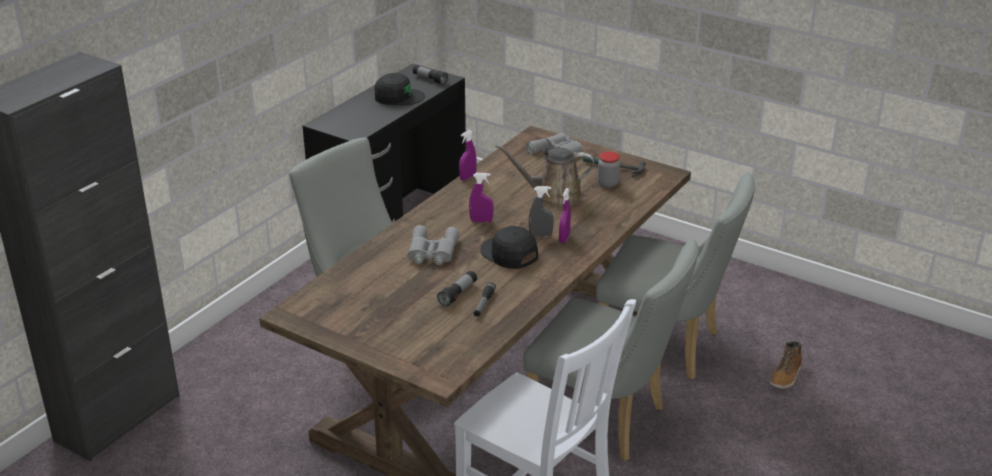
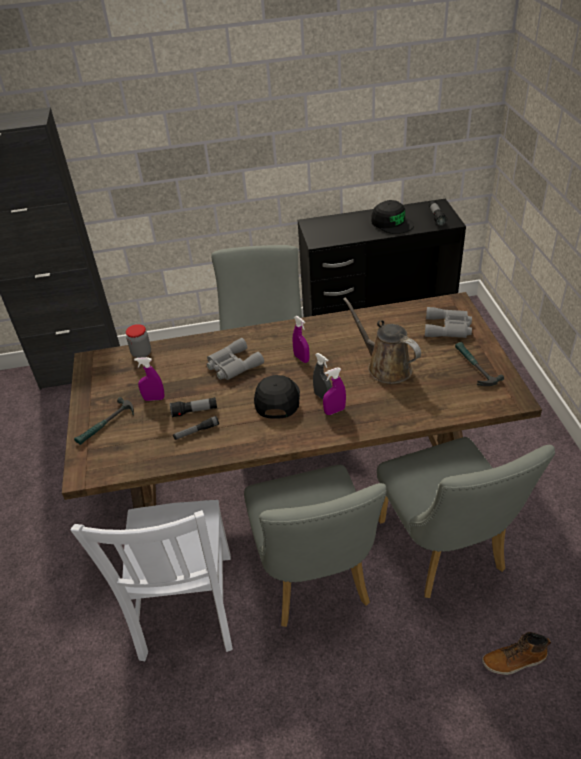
camera: 50 degrees right, 10 degrees up
purple spray bottle [459,130,477,181] -> purple spray bottle moved to [134,357,165,401]
jar [597,152,620,188] -> jar moved to [126,324,151,358]
none -> hammer [74,397,134,445]

